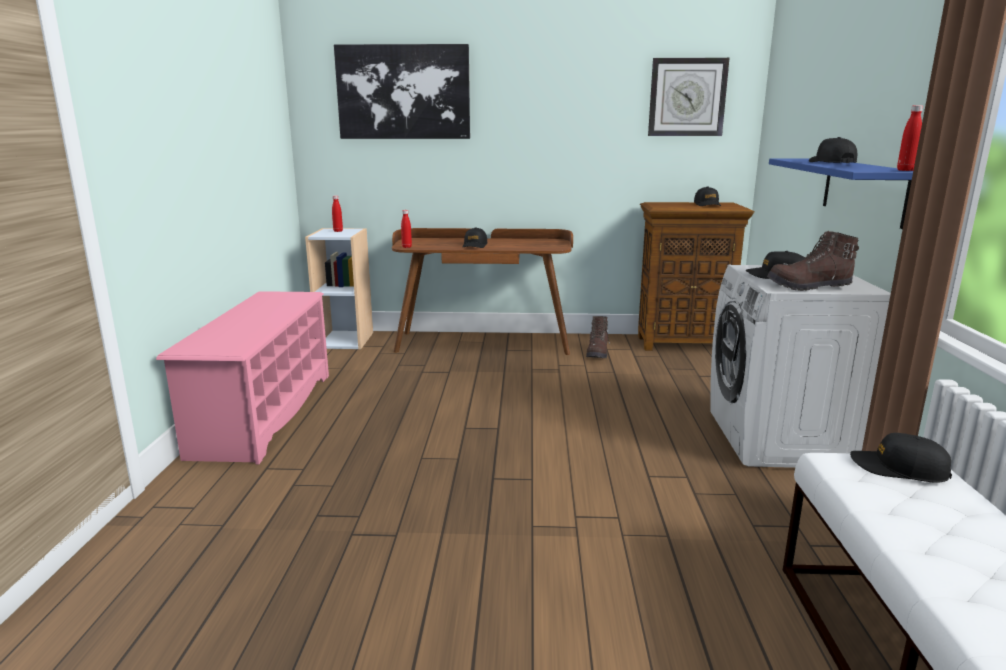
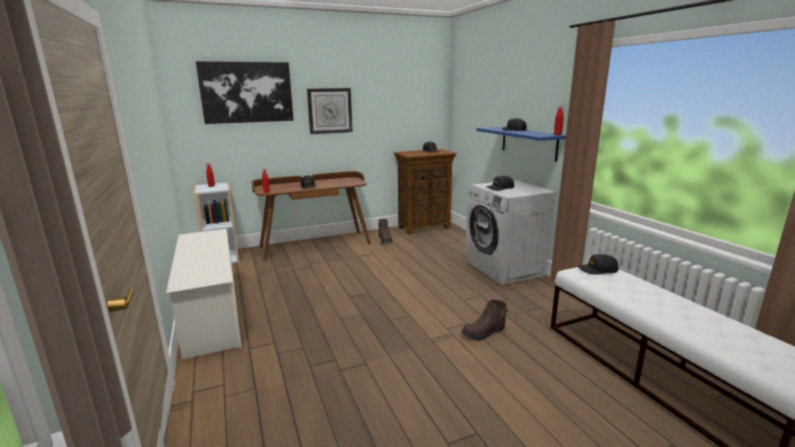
camera: 25 degrees left, 0 degrees up
pink shoe rack [156,291,329,465] -> white shoe rack [166,229,242,359]
wall clock [648,58,730,136] -> wall clock moved to [307,88,353,134]
brown boot [767,231,859,291] -> brown boot moved to [461,300,508,341]

